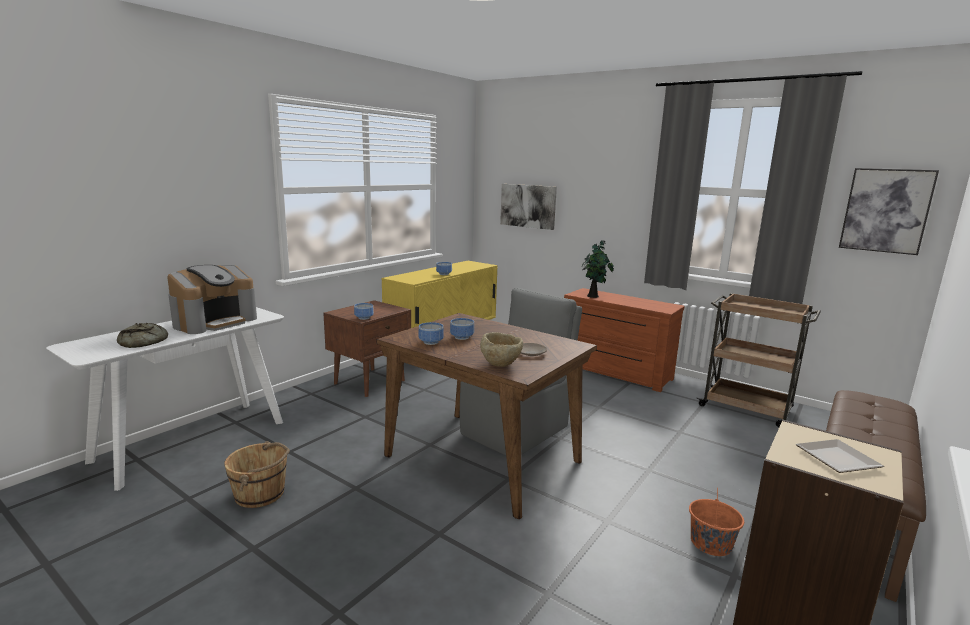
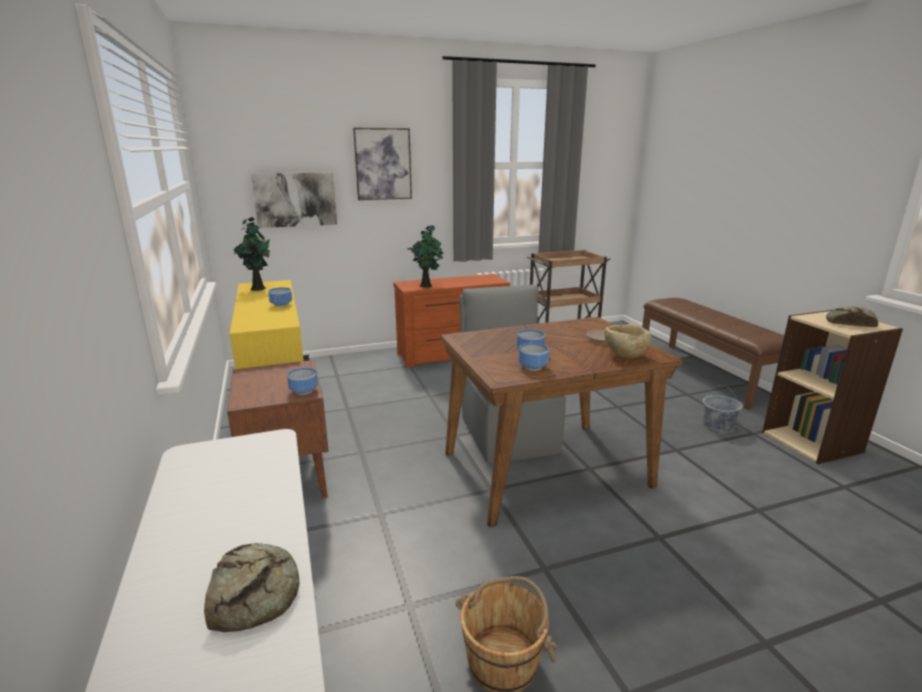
camera: 55 degrees left, 5 degrees up
coffee machine [167,265,257,334] -> none
orange bucket [689,488,744,556] -> grey bucket [703,385,743,432]
plate [796,439,884,473] -> bread [826,307,878,327]
picture [839,168,939,255] -> picture moved to [353,128,412,200]
none -> potted plant [234,217,270,291]

